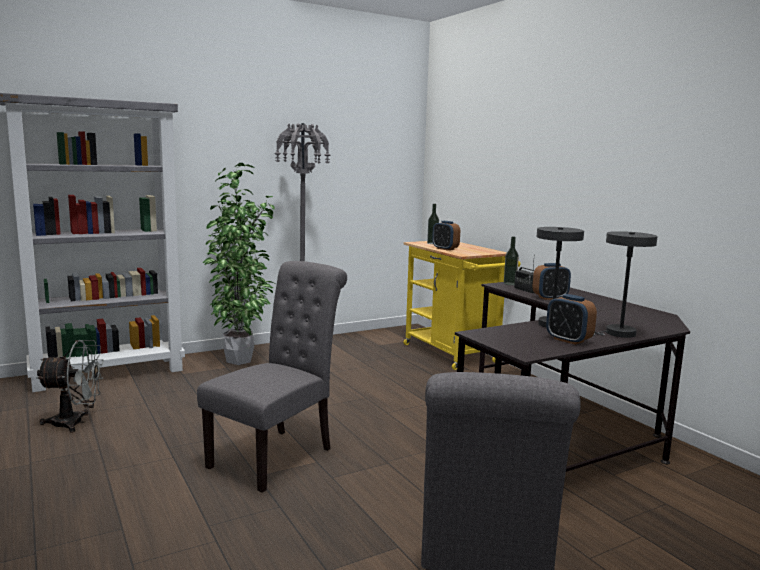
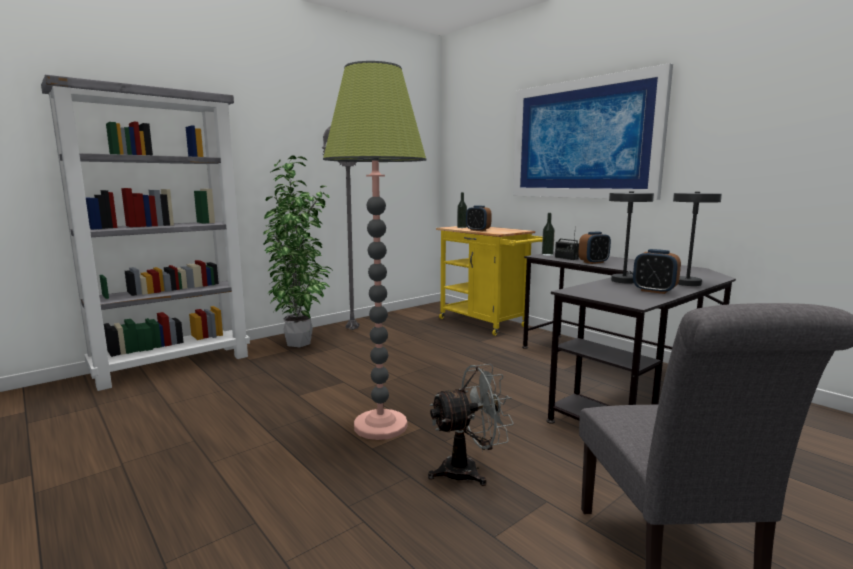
camera: 10 degrees left, 0 degrees up
grey fan [36,340,104,433] -> grey fan moved to [428,364,514,486]
grey chair [197,261,347,492] -> floor lamp [323,61,426,440]
none -> picture [513,63,673,200]

